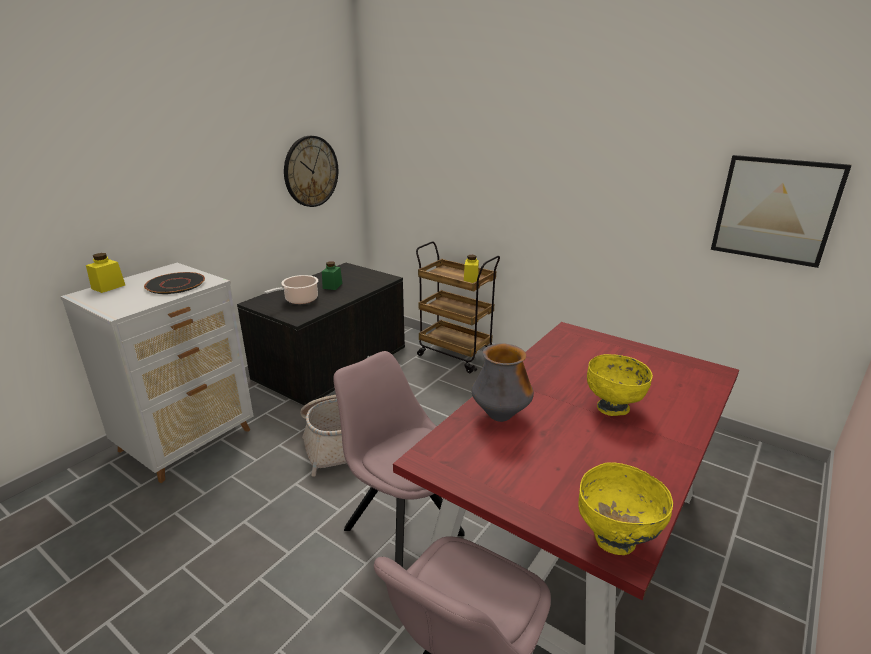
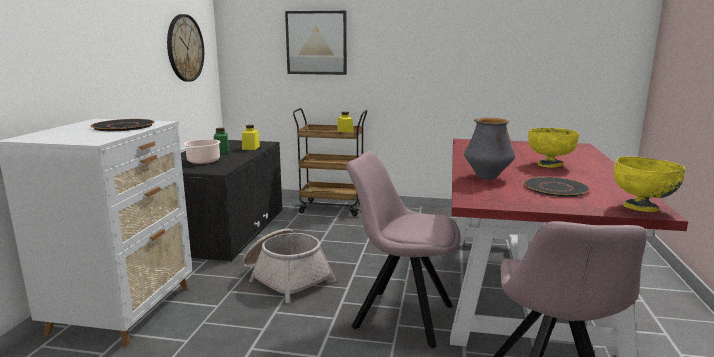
camera: 25 degrees left, 10 degrees down
yellow jar [86,253,125,293] -> yellow jar moved to [242,125,260,150]
picture [711,155,852,268] -> picture moved to [285,11,347,75]
none -> black plate [523,177,590,197]

